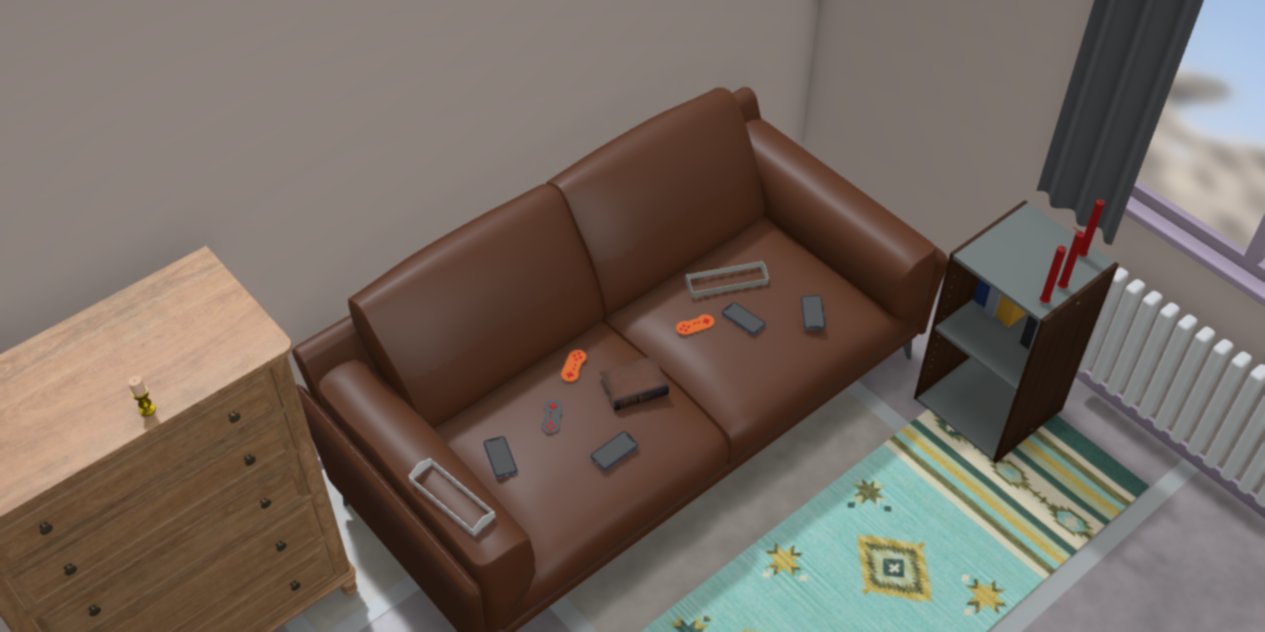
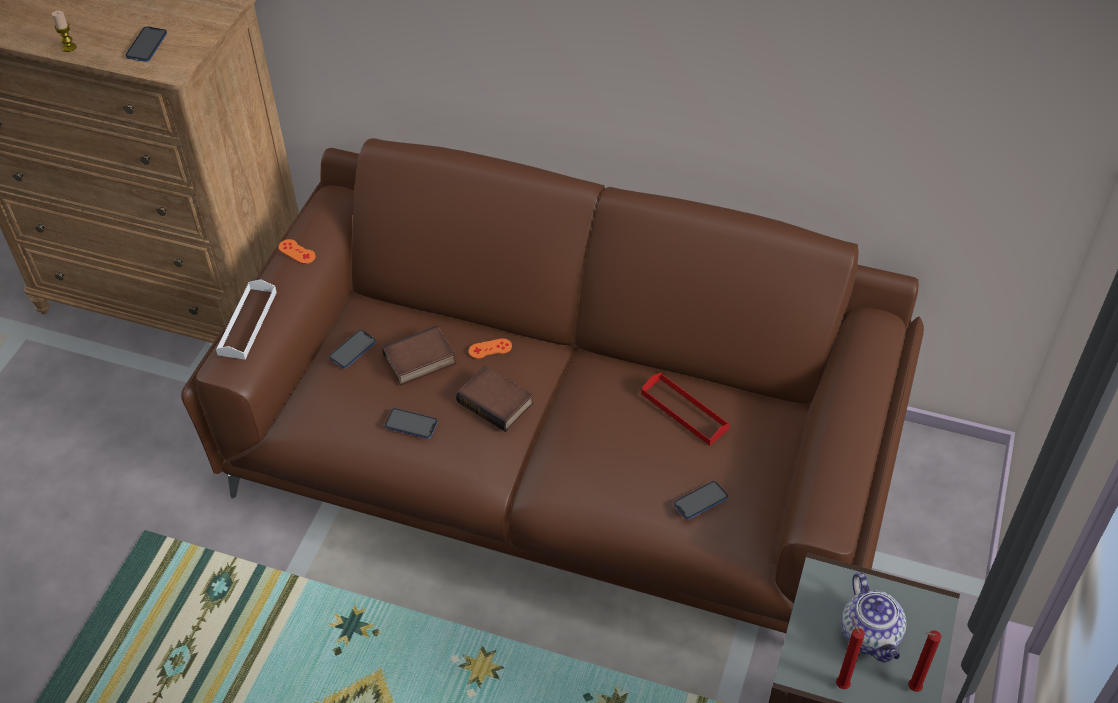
camera: 60 degrees right, 0 degrees up
grey game controller [541,399,562,434] -> book [382,325,456,385]
orange game controller [676,315,714,335] -> orange game controller moved to [278,239,316,264]
grey tray [685,261,769,297] -> red tray [641,373,730,446]
phone [722,302,766,335] -> phone moved to [125,26,167,62]
red candle [1040,245,1067,303] -> none
none -> teapot [841,572,906,662]

